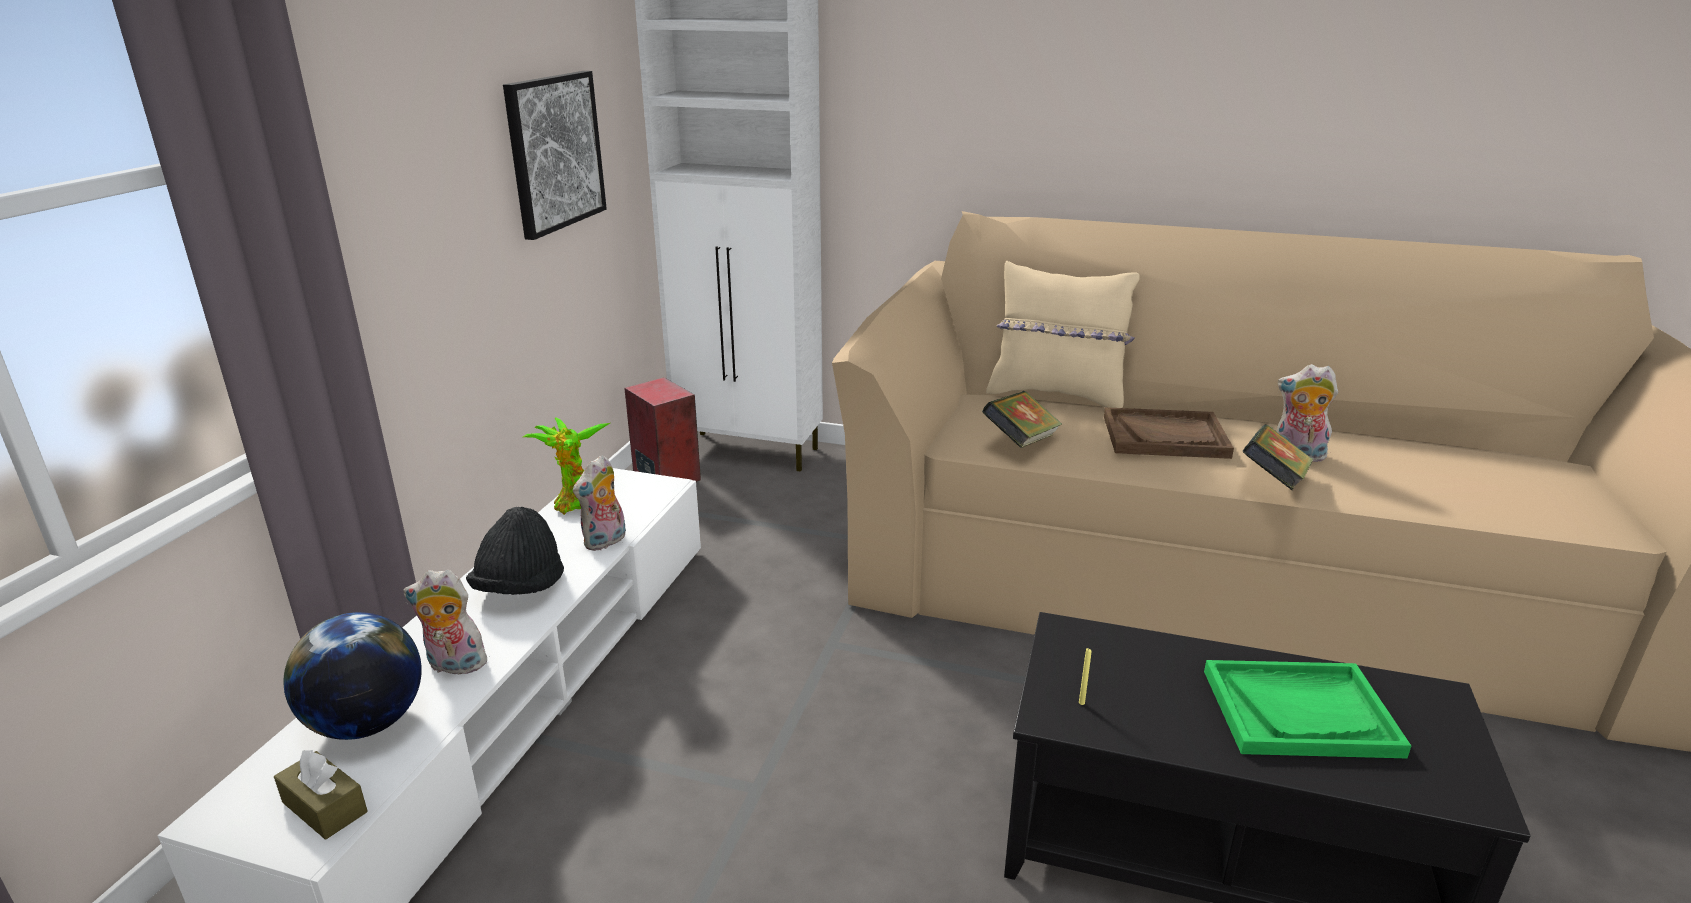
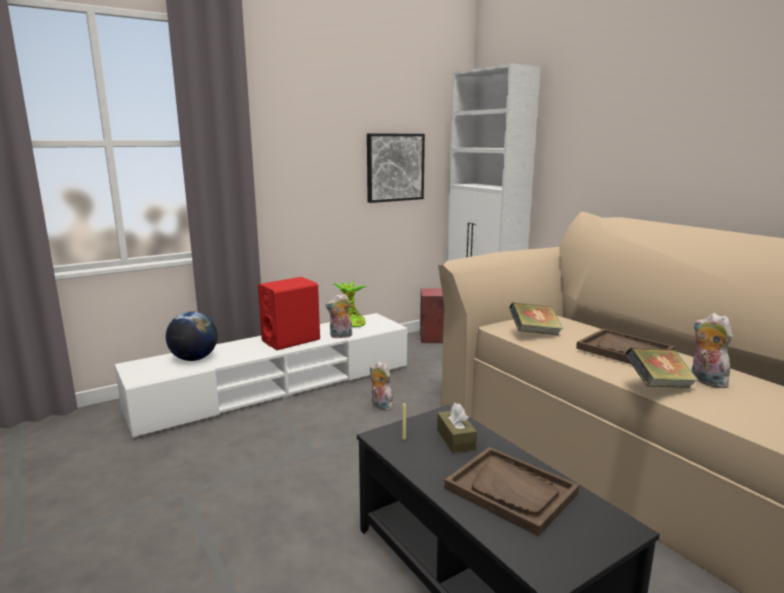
camera: 40 degrees right, 10 degrees down
brown tissue box [274,750,368,839] -> brown tissue box moved to [437,403,477,453]
plush toy [403,570,494,675] -> plush toy moved to [370,361,393,411]
black hat [466,507,564,595] -> red speaker [258,277,320,350]
beige pillow [986,261,1140,408] -> none
green tray [1204,660,1411,758] -> brown tray [444,447,579,537]

